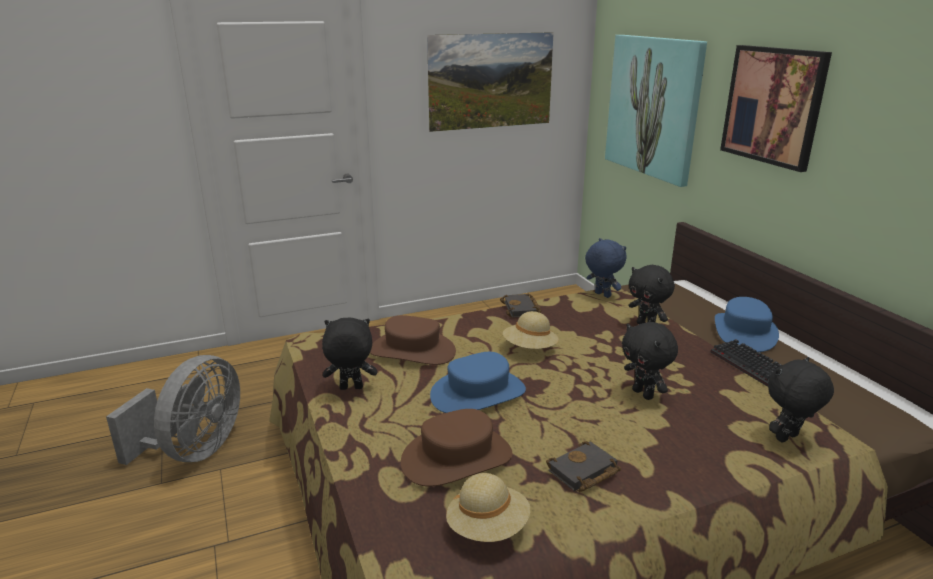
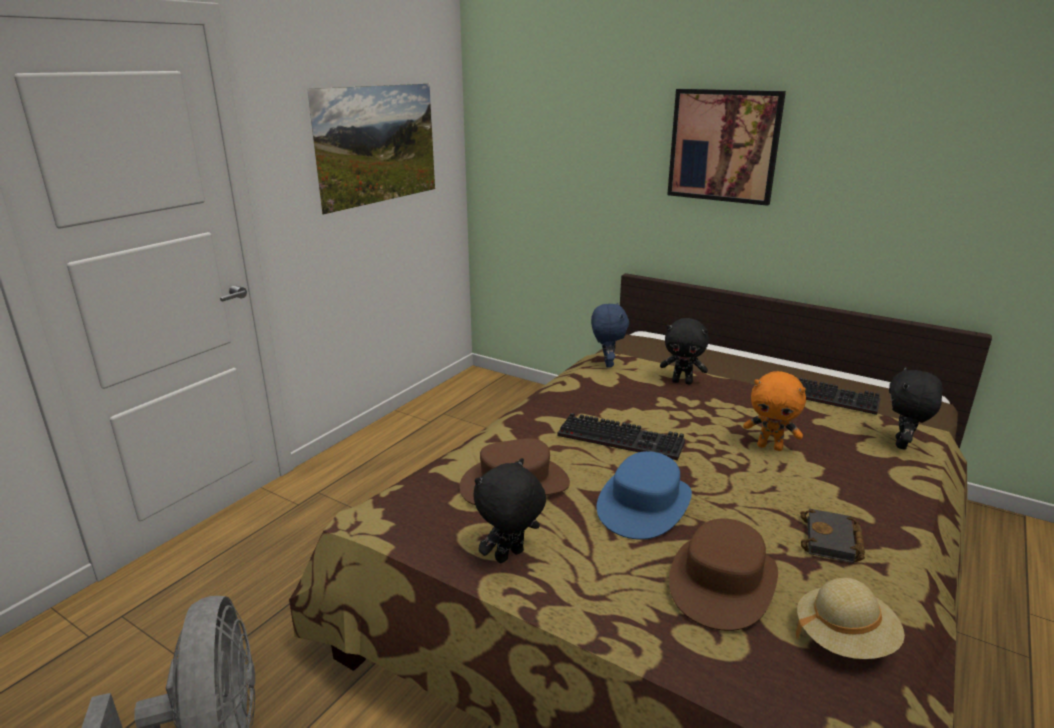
camera: 35 degrees left, 0 degrees up
black book [500,293,541,318] -> none
beige hat [503,311,559,349] -> keyboard [558,413,685,460]
blue plush toy [585,238,626,298] -> blue plush toy turned 75 degrees clockwise [591,303,629,368]
picture [605,35,707,187] -> none
black plush toy [622,322,678,400] -> orange plush toy [743,371,806,451]
blue hat [715,297,779,352] -> none

